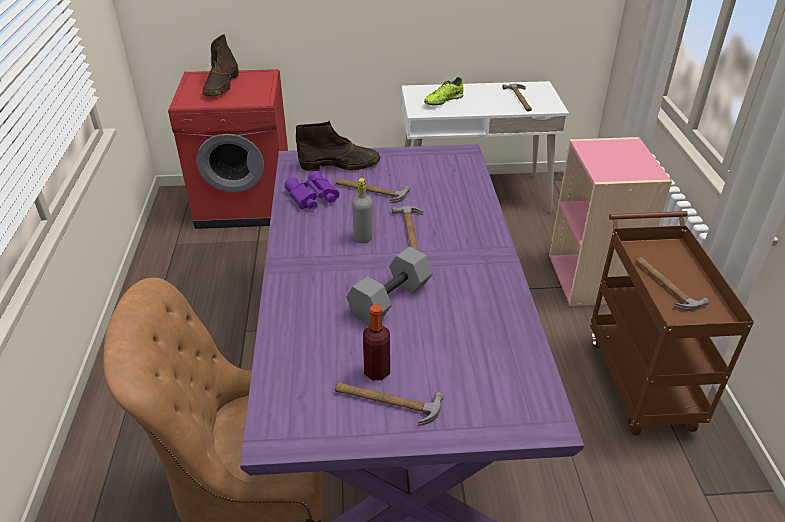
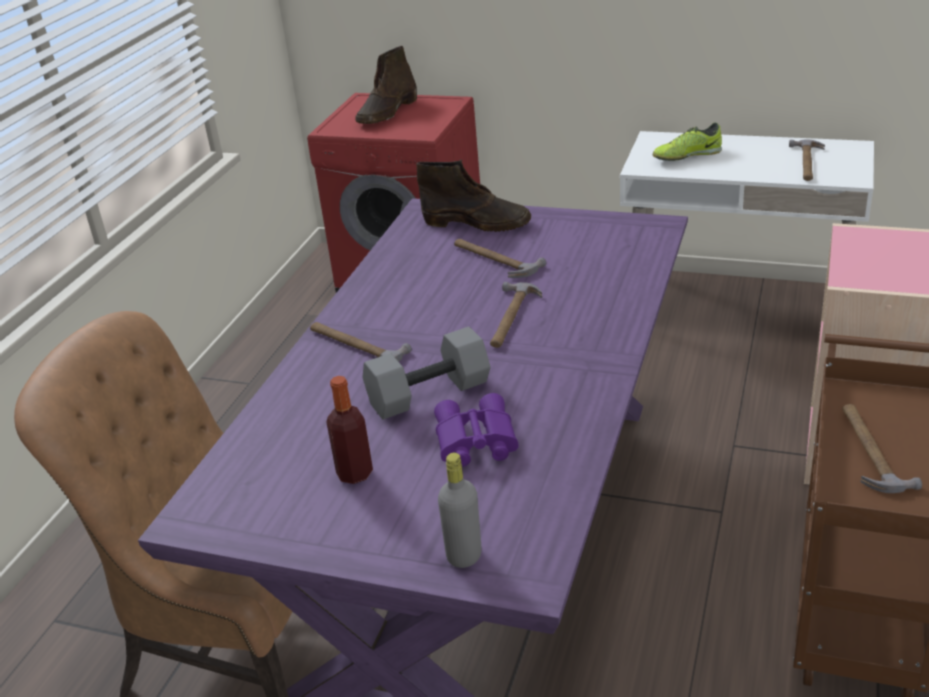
camera: 25 degrees right, 5 degrees down
purple binoculars [285,171,339,210] -> purple binoculars moved to [434,393,518,467]
hammer [335,382,444,426] -> hammer moved to [310,322,412,362]
grey bottle [352,178,373,243] -> grey bottle moved to [438,453,482,568]

